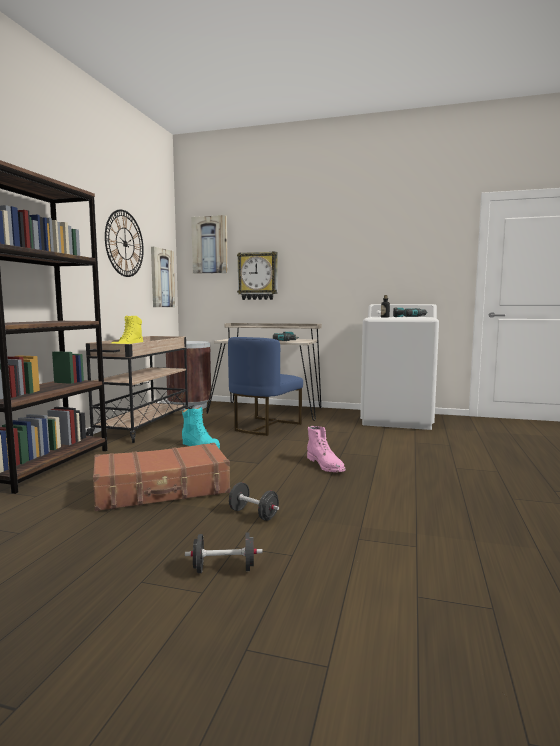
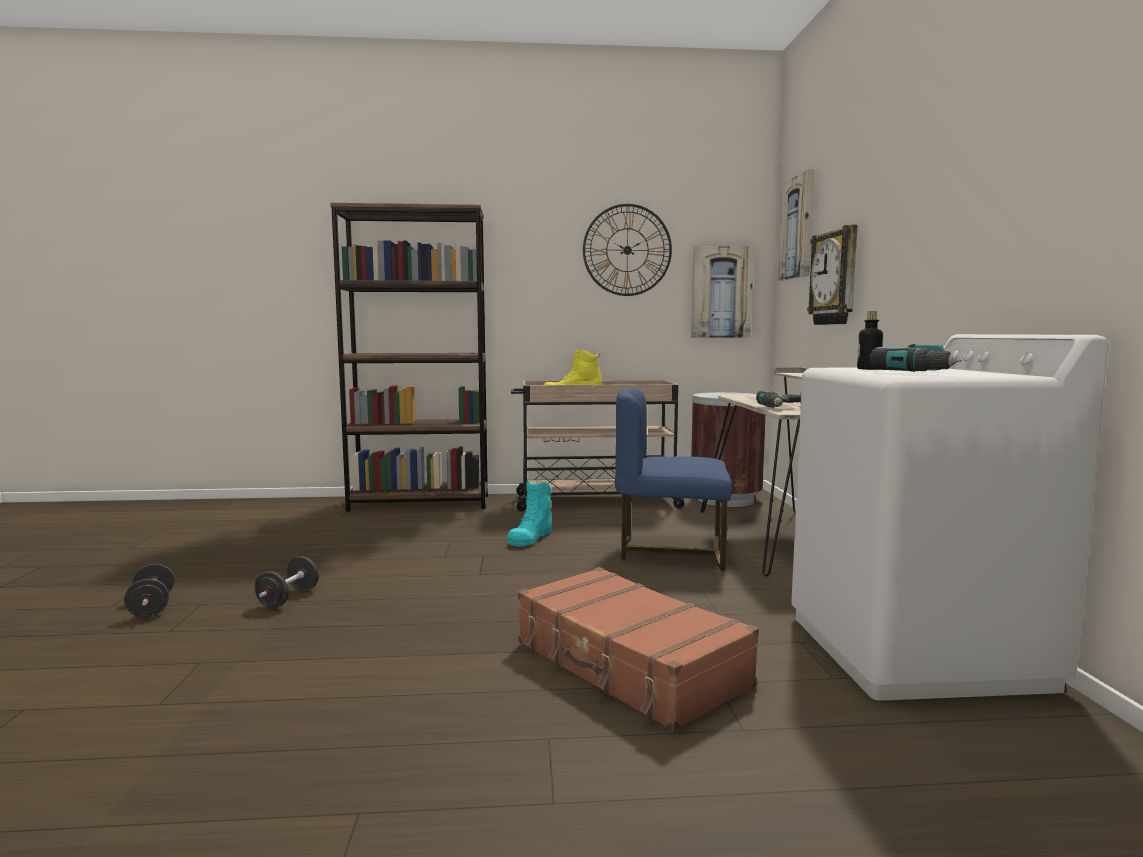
camera: 70 degrees right, 0 degrees up
brown suitcase [93,443,230,511] -> brown suitcase moved to [518,567,759,732]
pink boot [307,426,346,473] -> none

